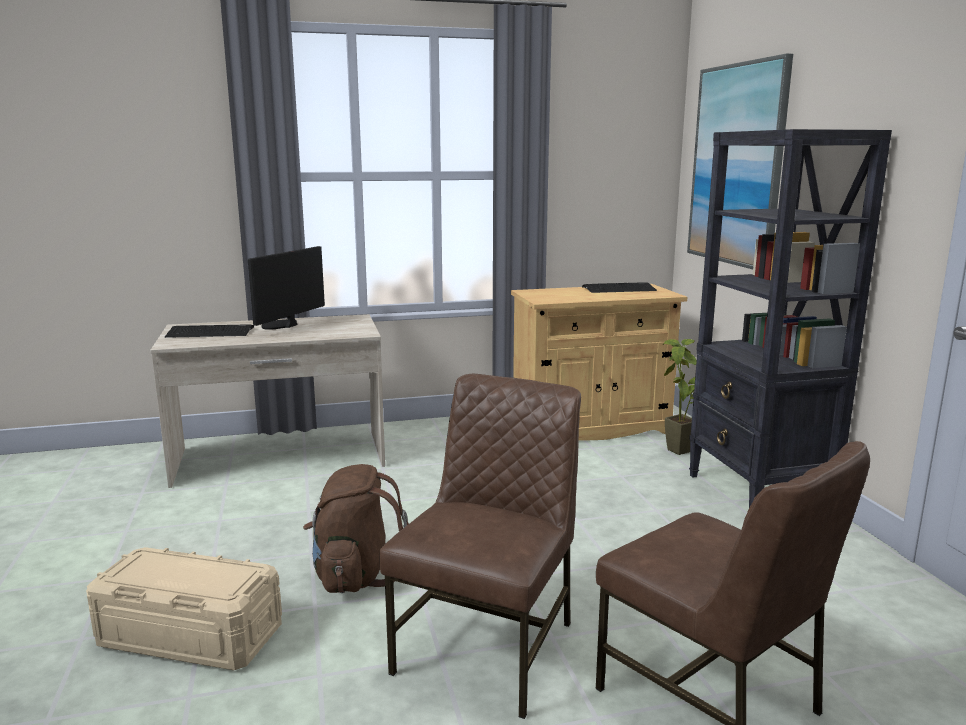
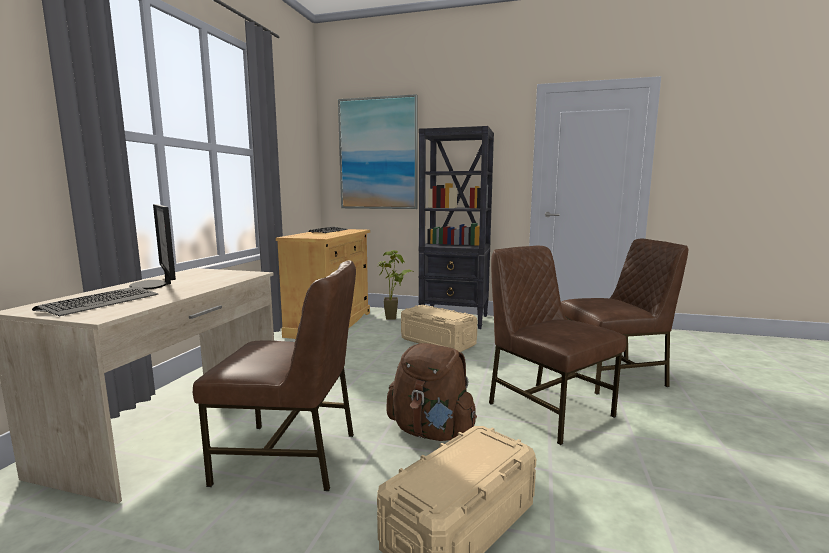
camera: 60 degrees left, 5 degrees down
none -> brown chair [193,260,356,491]
none -> beige storage box [401,305,478,352]

